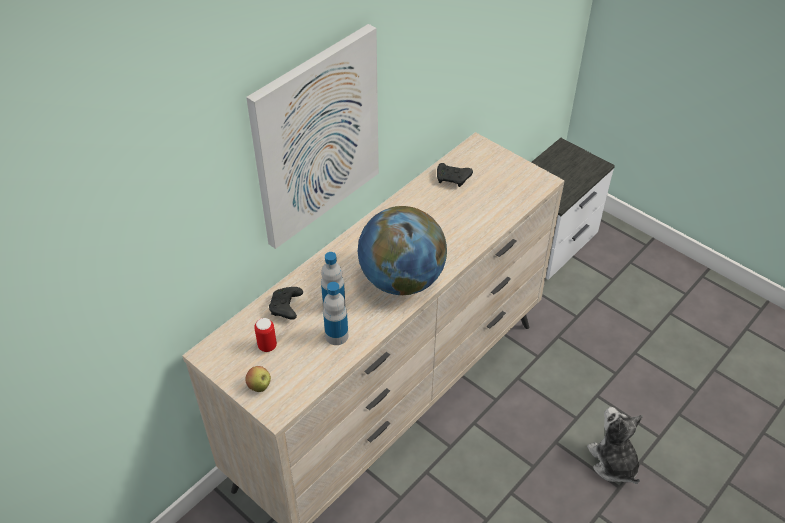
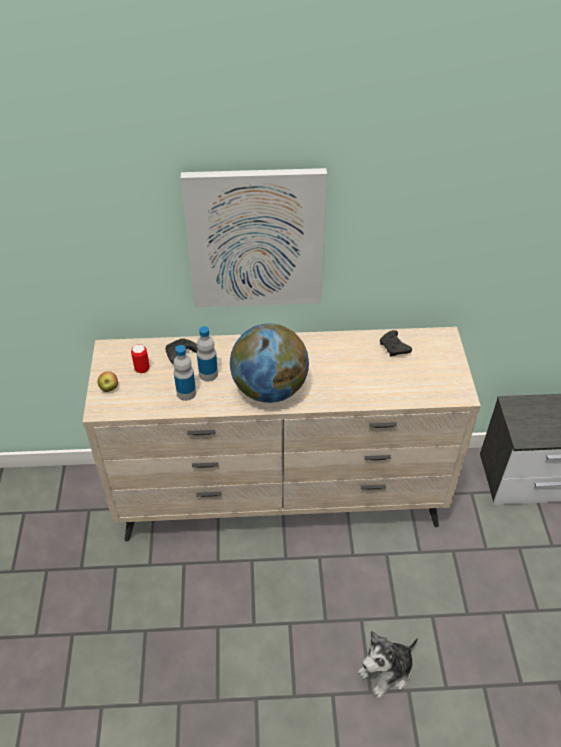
camera: 45 degrees right, 0 degrees up
plush toy [587,407,643,484] -> plush toy turned 150 degrees counterclockwise [358,630,418,699]

